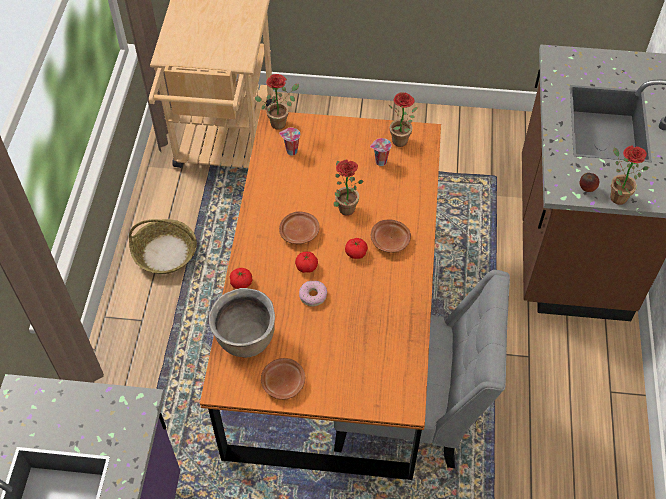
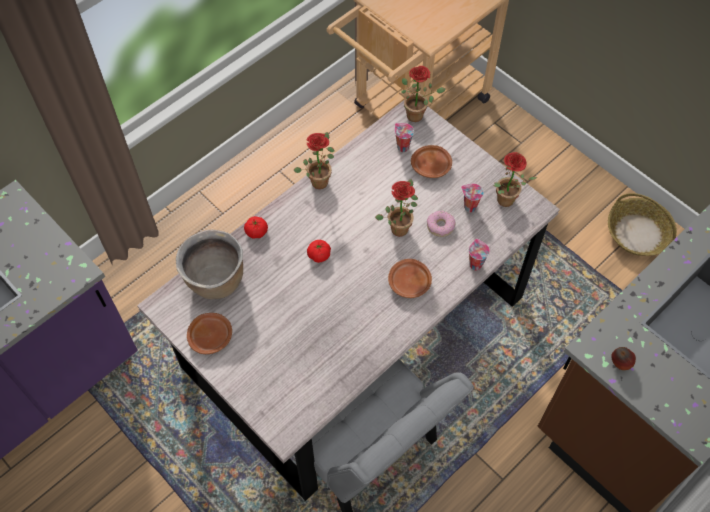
camera: 40 degrees right, 5 degrees up
basket [129,219,197,274] -> basket moved to [608,193,677,256]
orange dining table [200,110,441,480] -> grey dining table [137,100,560,501]
brown plate [279,211,320,244] -> brown plate moved to [411,145,452,178]
donut [299,281,327,306] -> donut moved to [427,211,456,237]
tomato [345,238,368,259] -> none
potted plant [610,145,649,205] -> potted plant moved to [293,132,335,189]
none -> cup [469,239,490,270]

